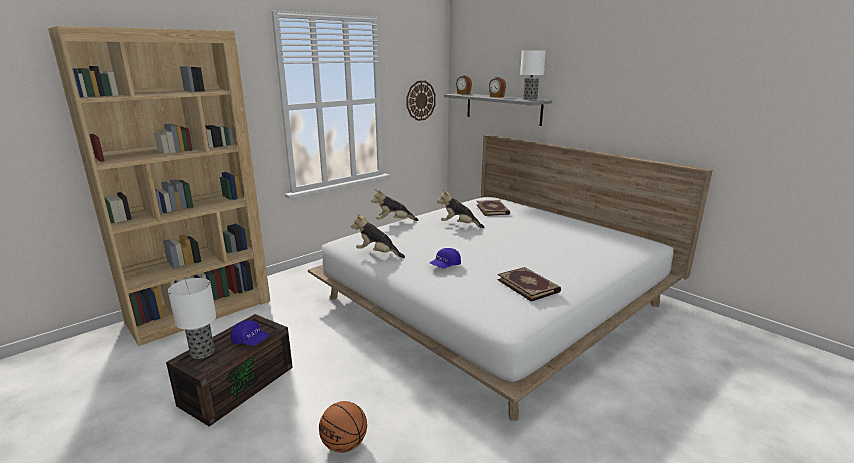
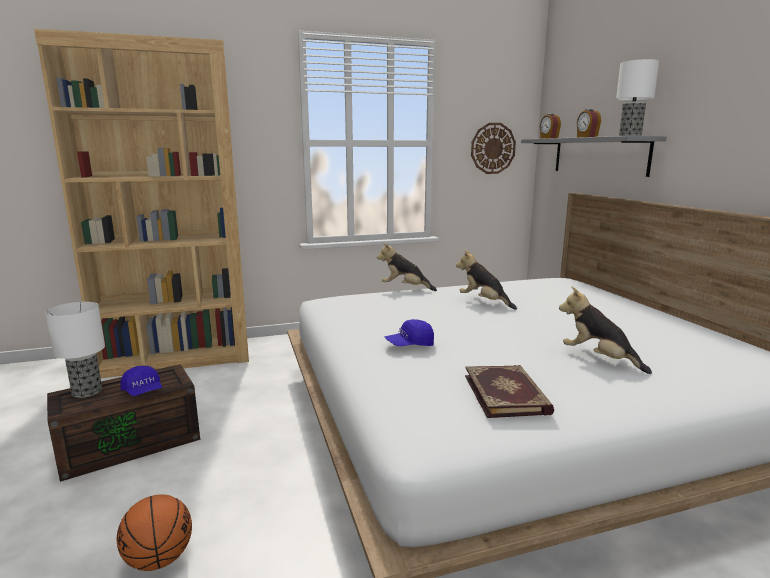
camera: 25 degrees right, 5 degrees down
plush toy [351,213,405,258] -> plush toy moved to [559,287,652,374]
book [477,200,510,216] -> none

